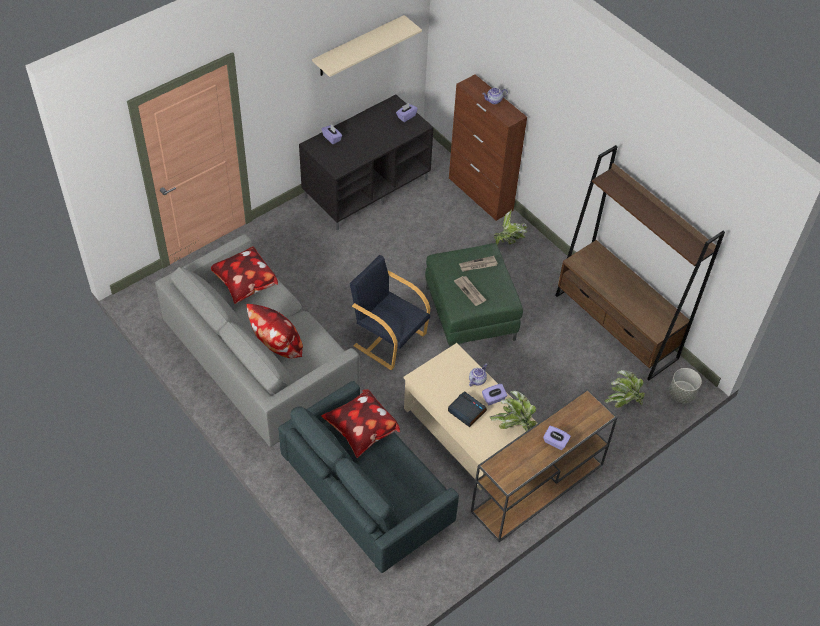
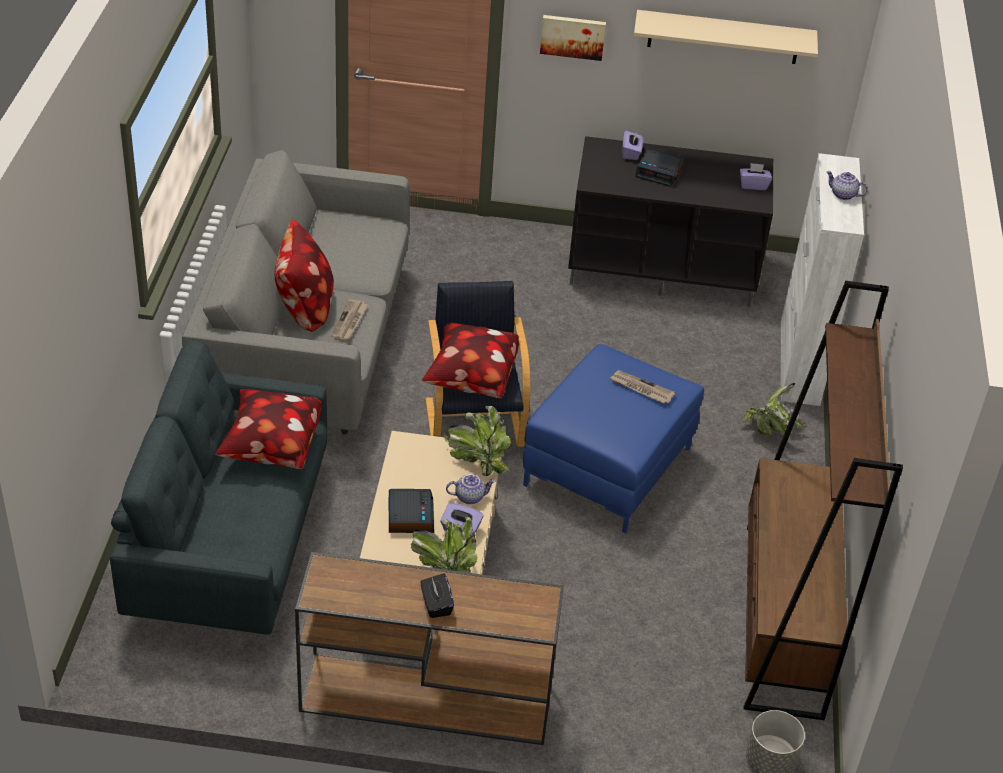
camera: 45 degrees right, 10 degrees down
pillow [211,247,278,304] -> pillow moved to [422,323,519,398]
green ottoman [425,243,523,347] -> blue ottoman [523,344,704,533]
brown cabinet [449,75,527,221] -> white cabinet [781,153,864,406]
newspaper [454,276,486,306] -> newspaper moved to [331,299,368,341]
purple tissue box [543,426,571,450] -> black tissue box [420,573,454,618]
potted plant [604,370,645,408] -> potted plant moved to [444,406,511,476]
none -> picture [540,15,606,61]
none -> alarm clock [635,149,684,187]

